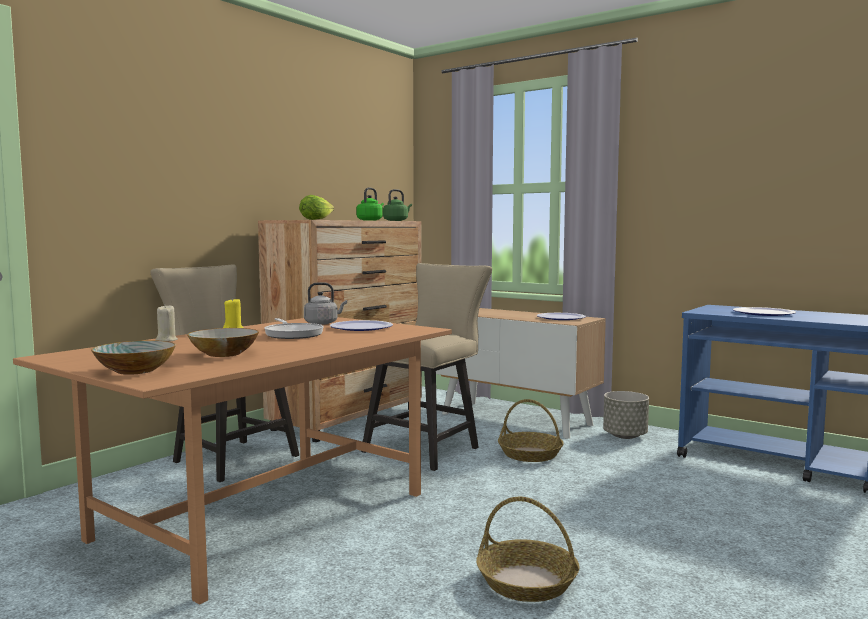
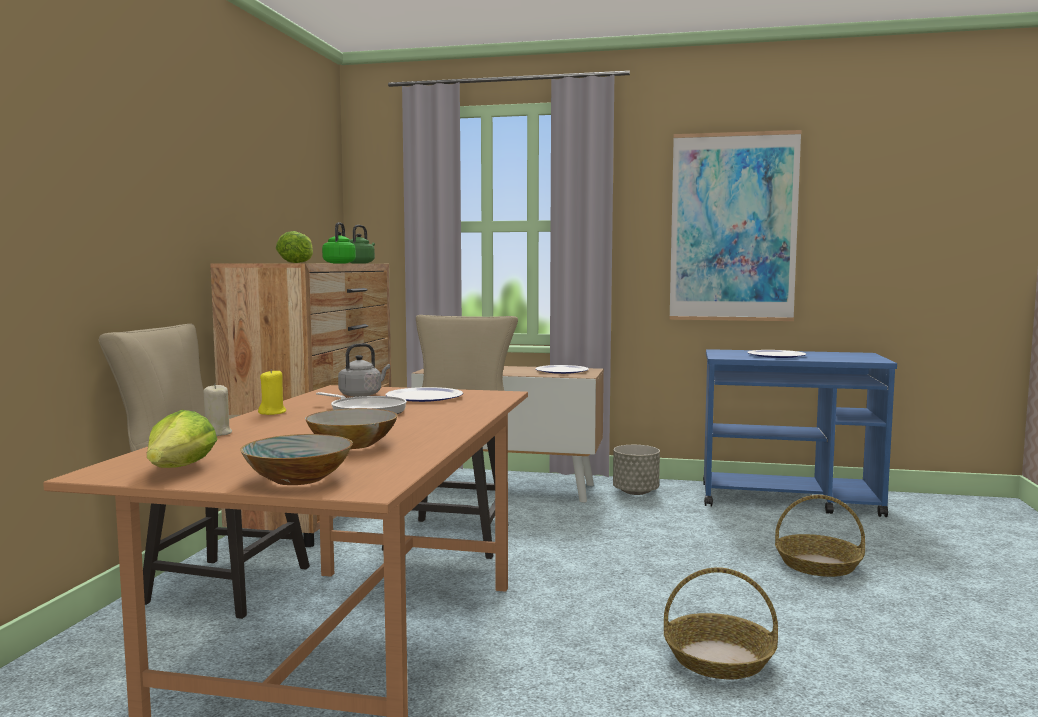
camera: 25 degrees left, 0 degrees up
basket [498,399,564,462] -> basket moved to [775,495,865,577]
none -> lettuce [147,410,218,468]
none -> picture [669,130,802,321]

